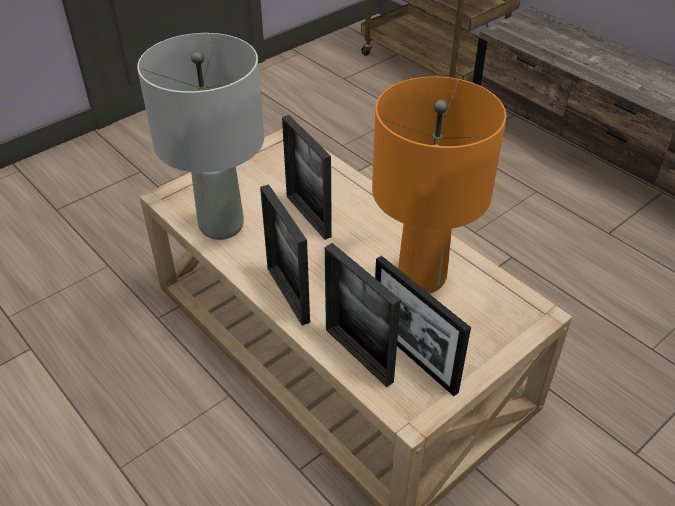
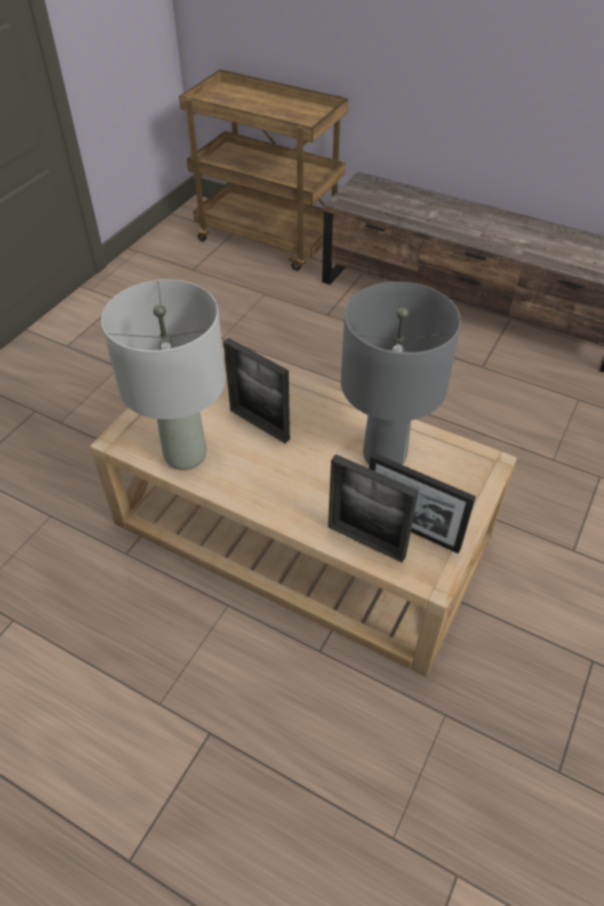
camera: 20 degrees left, 5 degrees up
picture frame [260,184,310,326] -> none
orange table lamp [372,76,506,294] -> grey table lamp [341,282,461,465]

